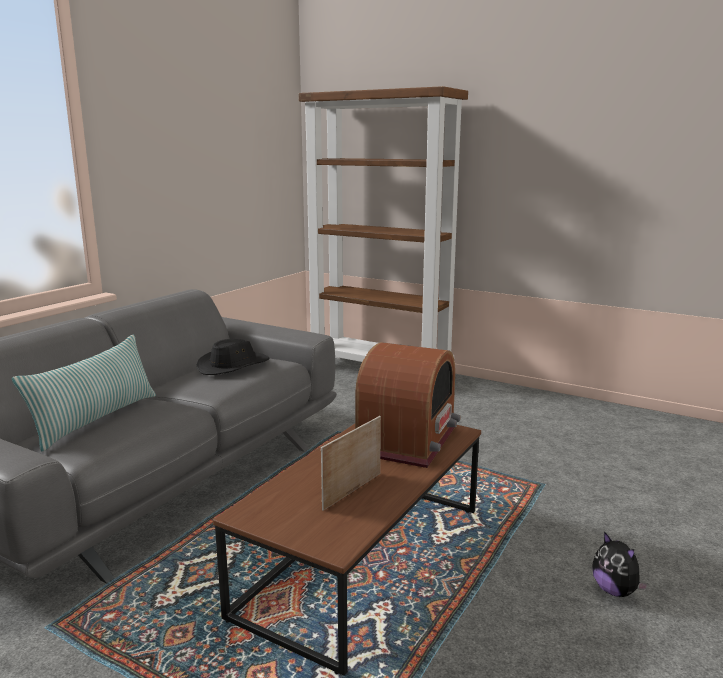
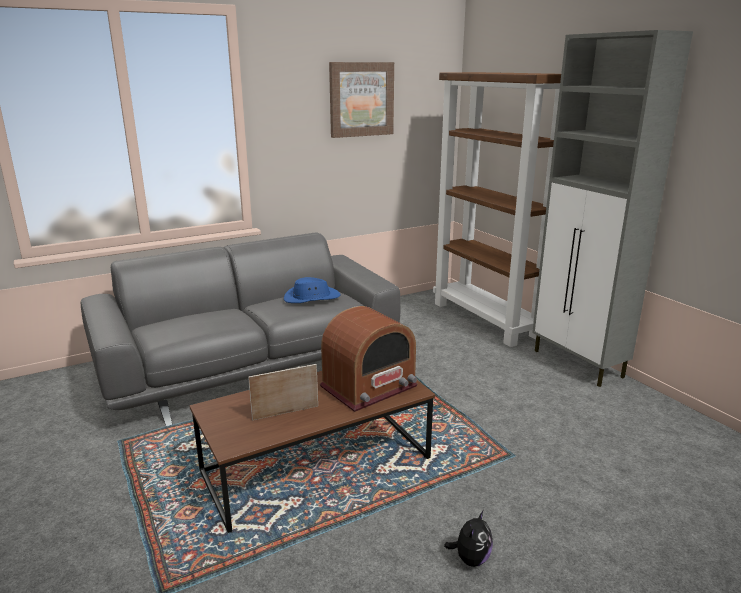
camera: 30 degrees right, 5 degrees up
pillow [12,335,156,451] -> none
black hat [197,339,269,375] -> blue hat [284,277,341,303]
plush toy [592,532,649,597] -> plush toy turned 150 degrees counterclockwise [444,511,493,567]
none -> picture [329,62,394,138]
none -> grey cabinet [532,30,693,387]

